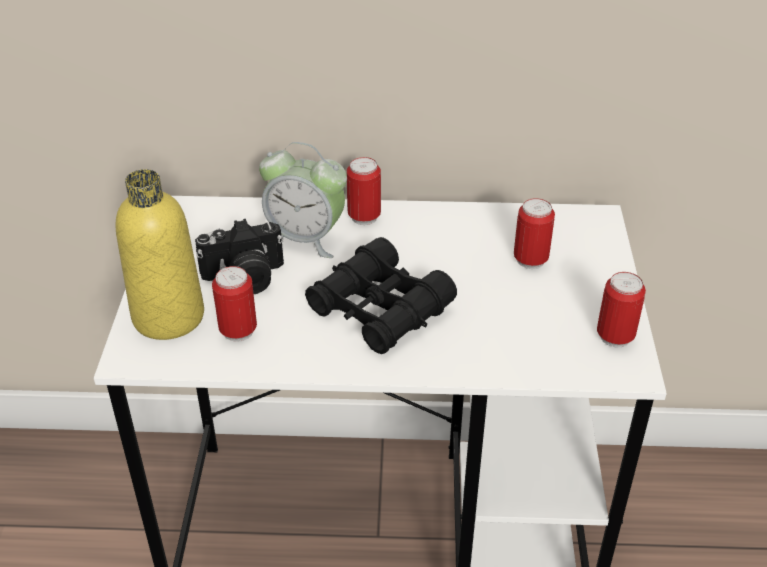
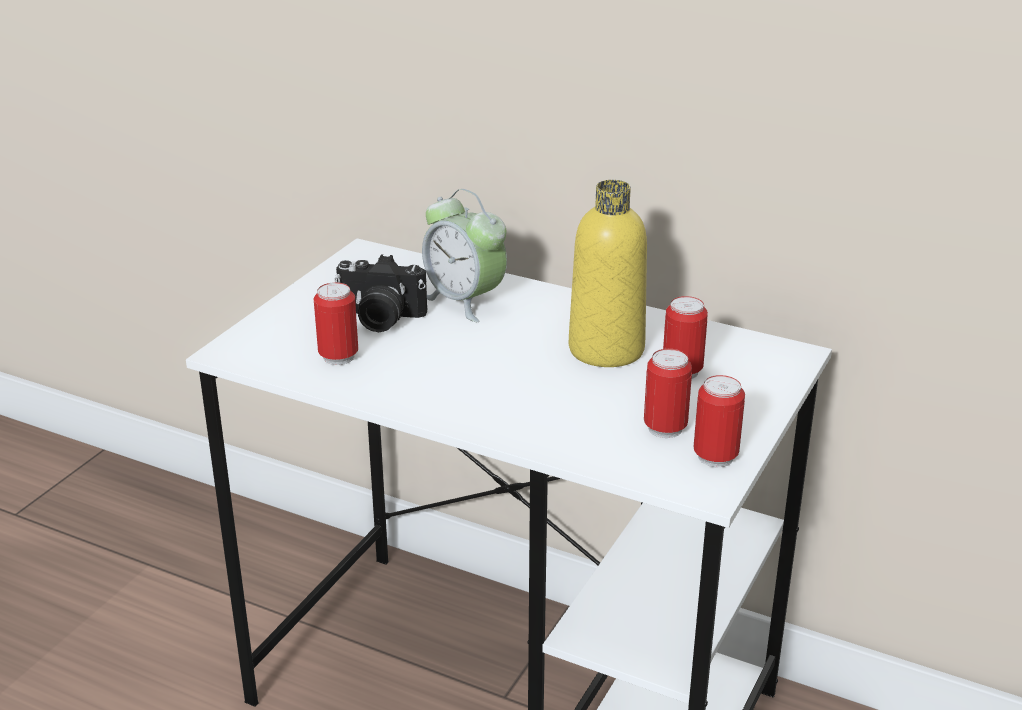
camera: 25 degrees right, 10 degrees down
yellow bottle [116,169,204,340] -> yellow bottle moved to [569,180,647,367]
black binoculars [305,237,457,354] -> none
can [347,157,381,225] -> can moved to [644,349,692,438]

